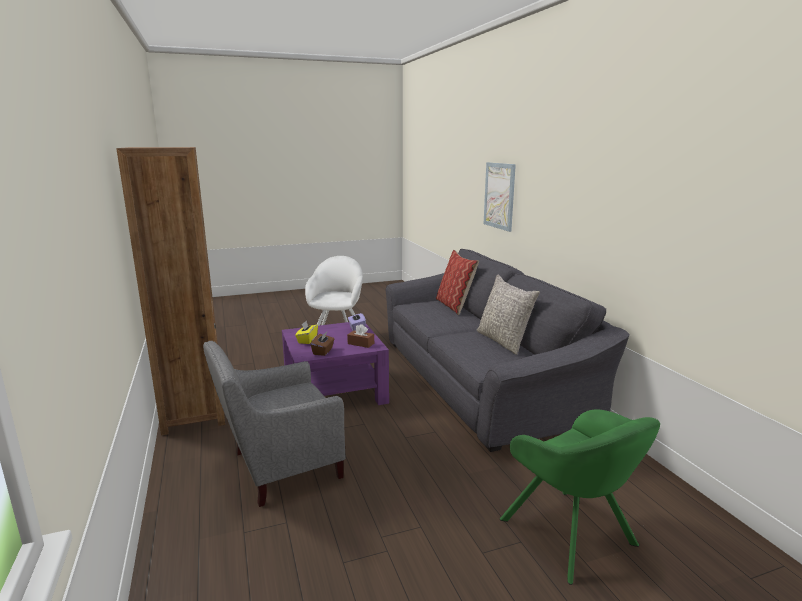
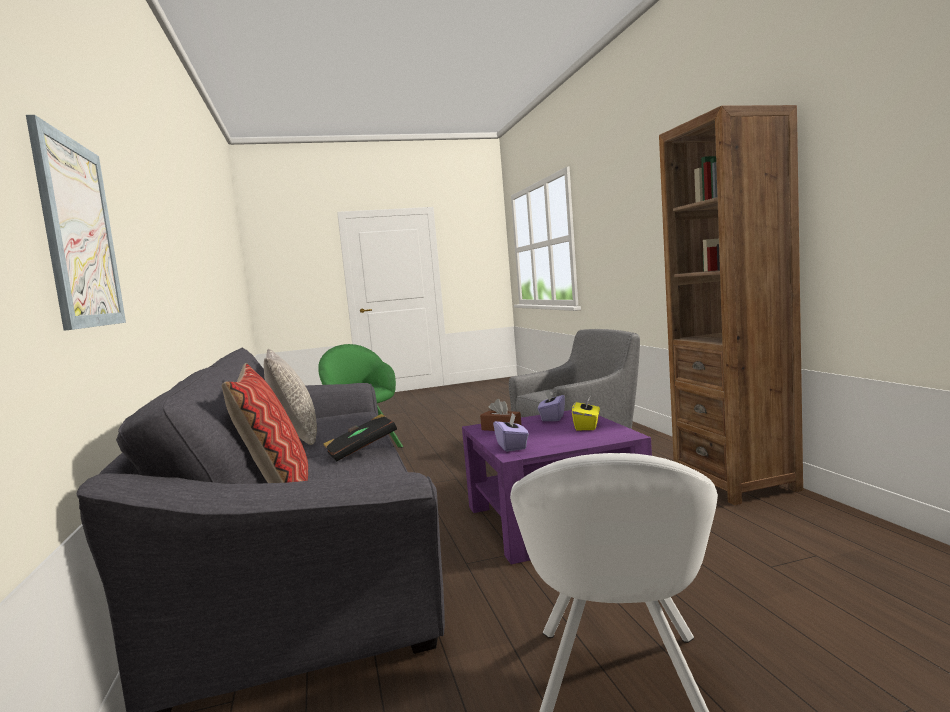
camera: 175 degrees left, 10 degrees down
brown tissue box [311,332,334,356] -> purple tissue box [538,389,565,421]
none -> black book [323,414,397,462]

